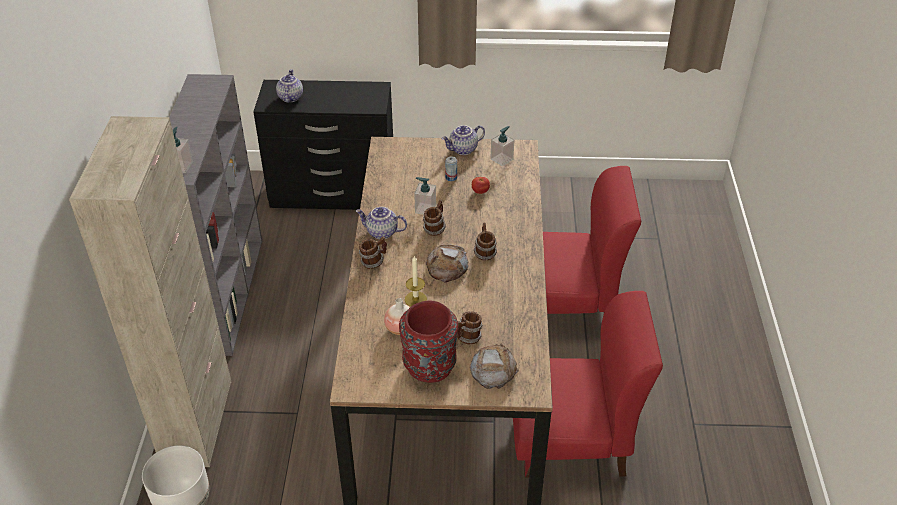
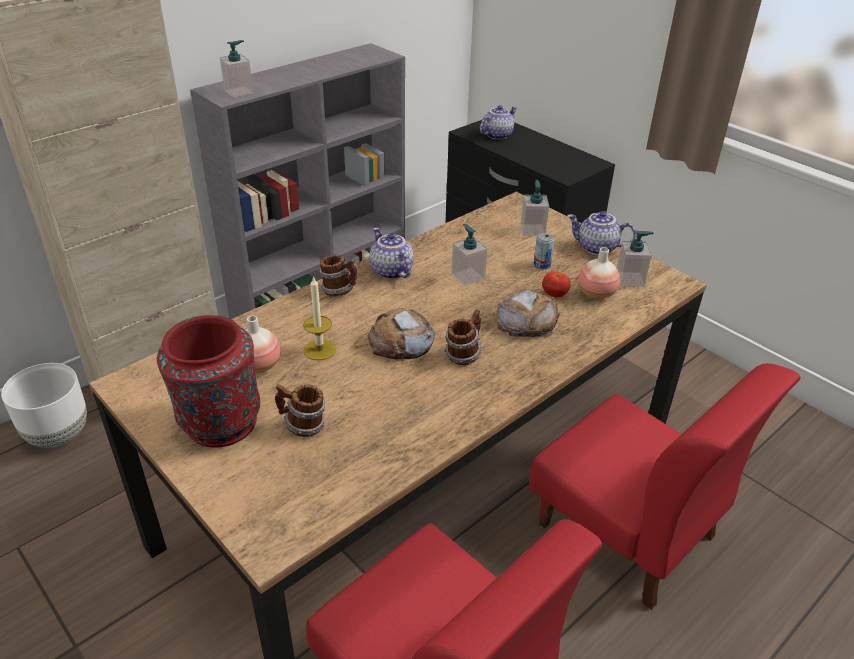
camera: 45 degrees right, 5 degrees down
mug [423,200,446,236] -> none
bread [470,343,519,389] -> bread moved to [497,290,560,337]
none -> soap dispenser [521,180,549,236]
none -> vase [578,247,620,300]

